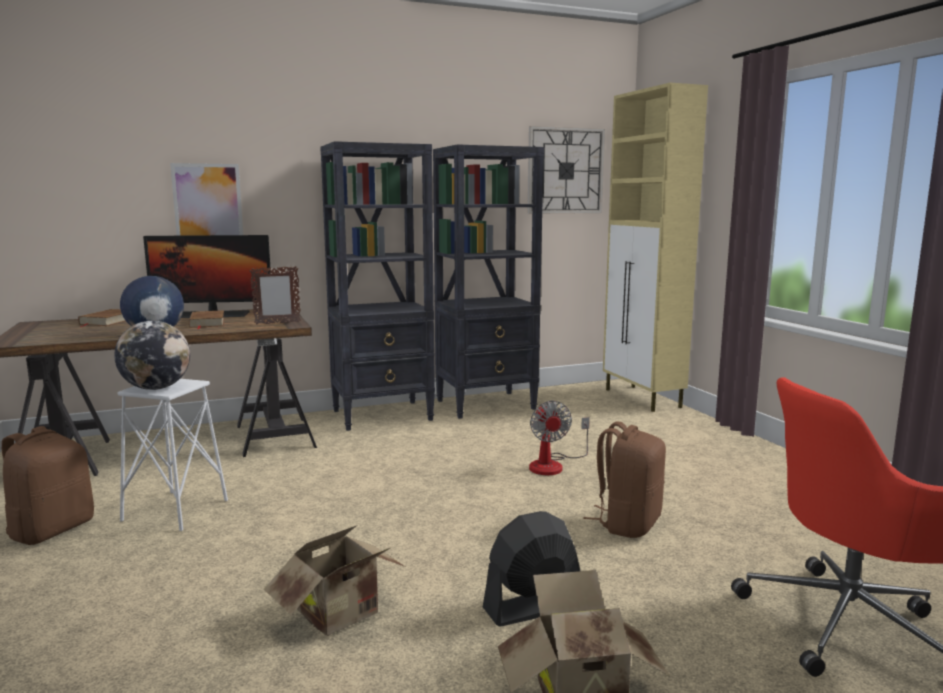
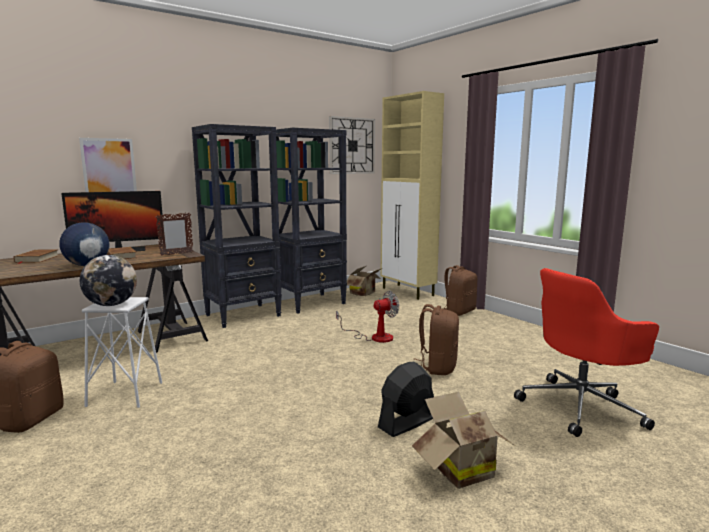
camera: 15 degrees left, 0 degrees up
cardboard box [264,525,405,636] -> cardboard box moved to [347,266,381,296]
fan [529,401,590,475] -> fan turned 90 degrees counterclockwise [336,291,399,343]
none -> brown backpack [441,265,477,316]

